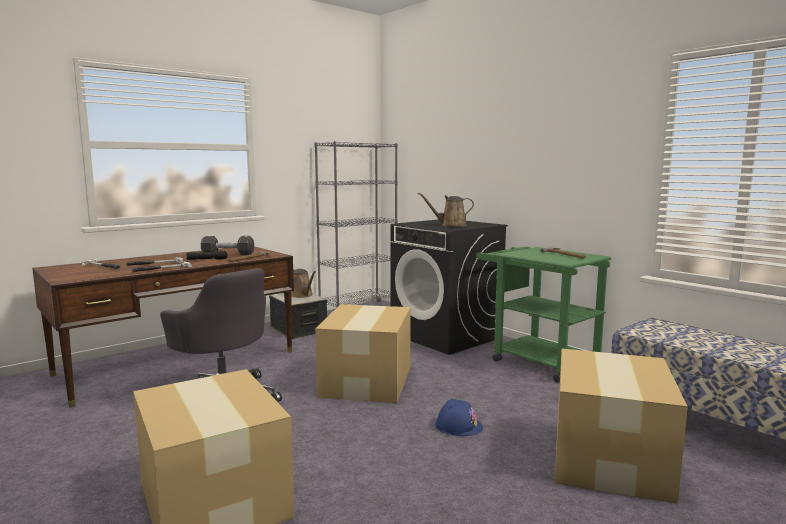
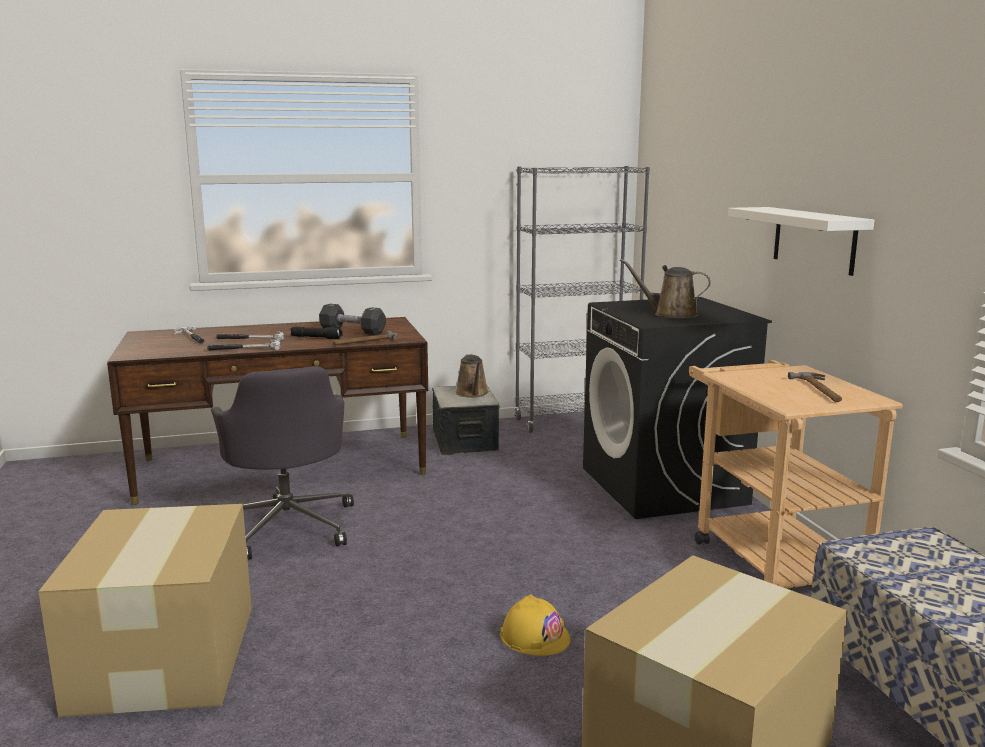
camera: 25 degrees right, 5 degrees up
cardboard box [315,304,411,403] -> none
blue hard hat [435,399,483,436] -> yellow hard hat [500,595,570,656]
green cart [476,247,611,383] -> beige cart [689,360,903,589]
none -> white shelf [728,207,874,276]

